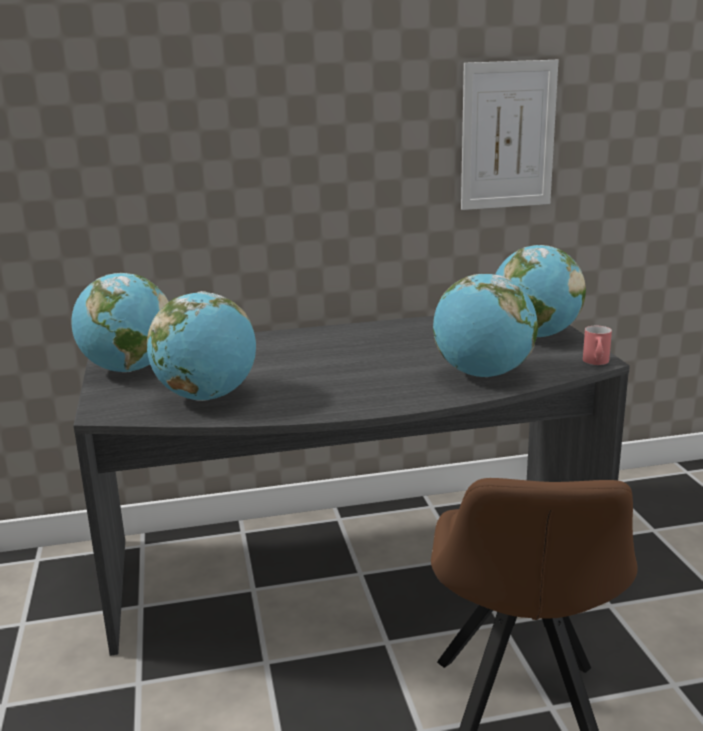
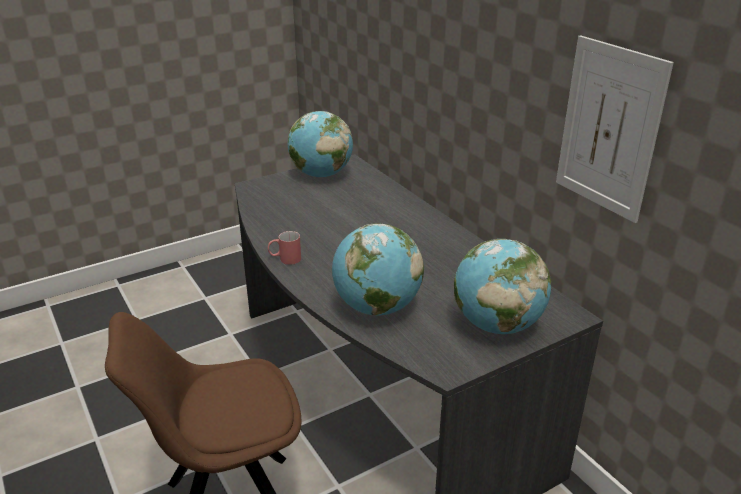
camera: 70 degrees right, 10 degrees up
globe [147,291,256,401] -> none
red mug [583,326,612,365] -> red mug moved to [268,231,301,265]

